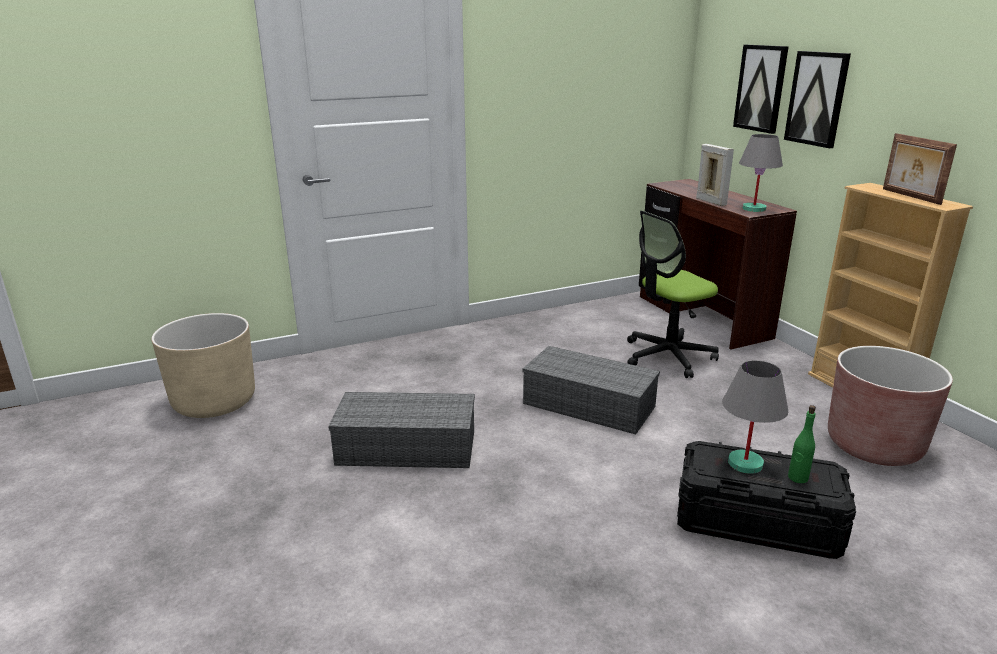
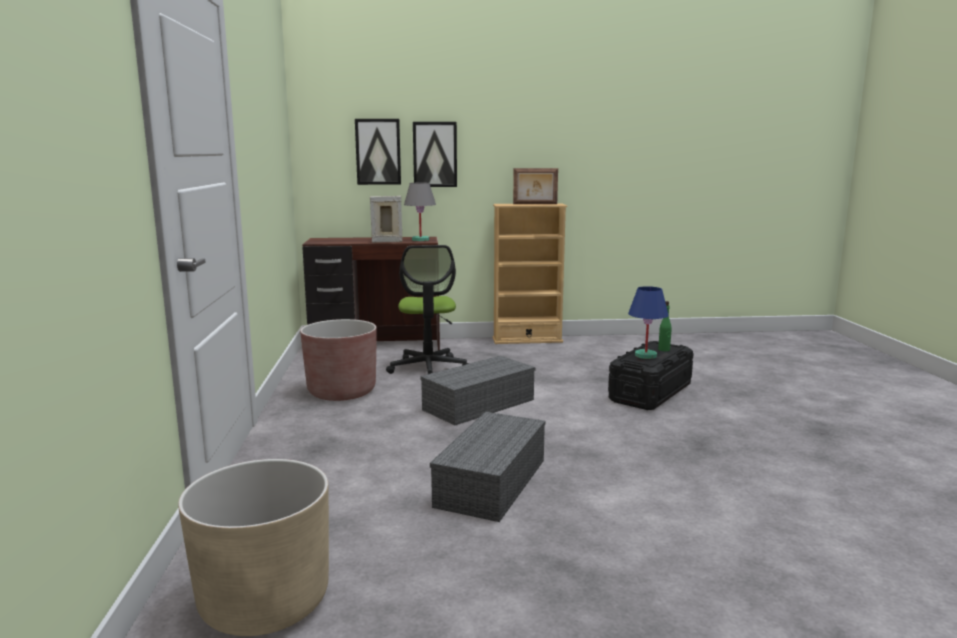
camera: 70 degrees left, 10 degrees down
grey table lamp [722,360,788,474] -> blue table lamp [628,286,669,359]
brown planter [828,346,953,466] -> brown planter moved to [300,319,377,401]

